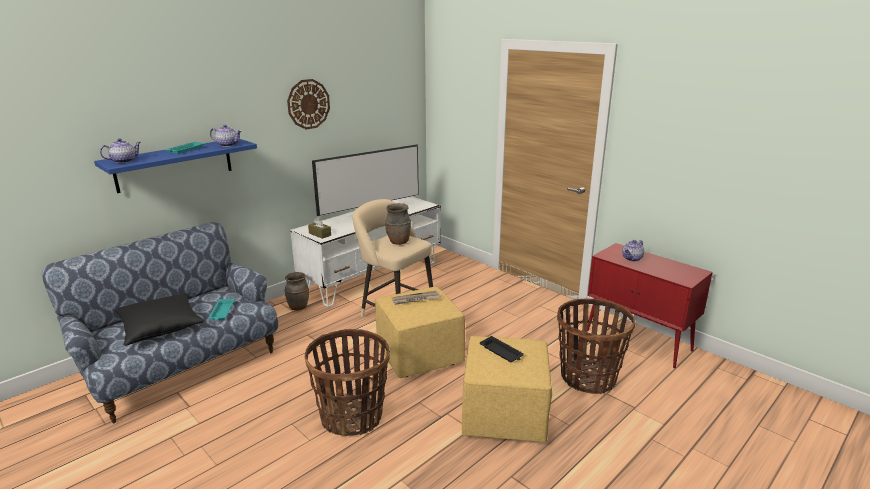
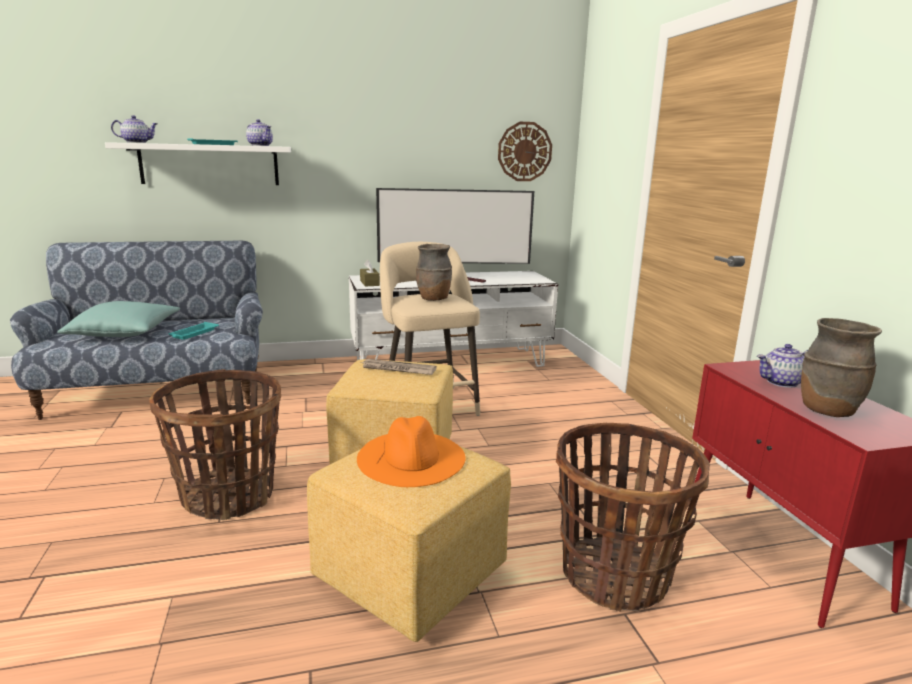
camera: 30 degrees right, 5 degrees down
blue shelf [94,139,257,193] -> white shelf [105,142,291,185]
black pillow [115,293,204,346] -> turquoise pillow [57,301,180,337]
brown vase [284,272,309,310] -> brown vase moved to [801,318,882,417]
wall clock [287,79,330,129] -> wall clock moved to [498,122,552,181]
black tray [480,336,524,362] -> orange hat [357,416,466,487]

